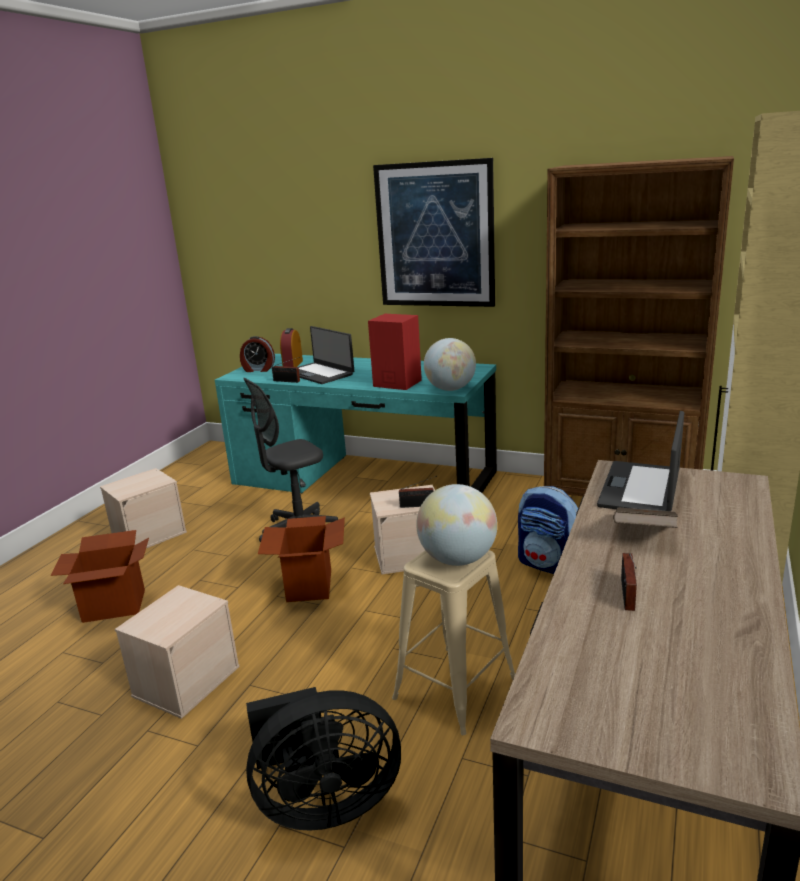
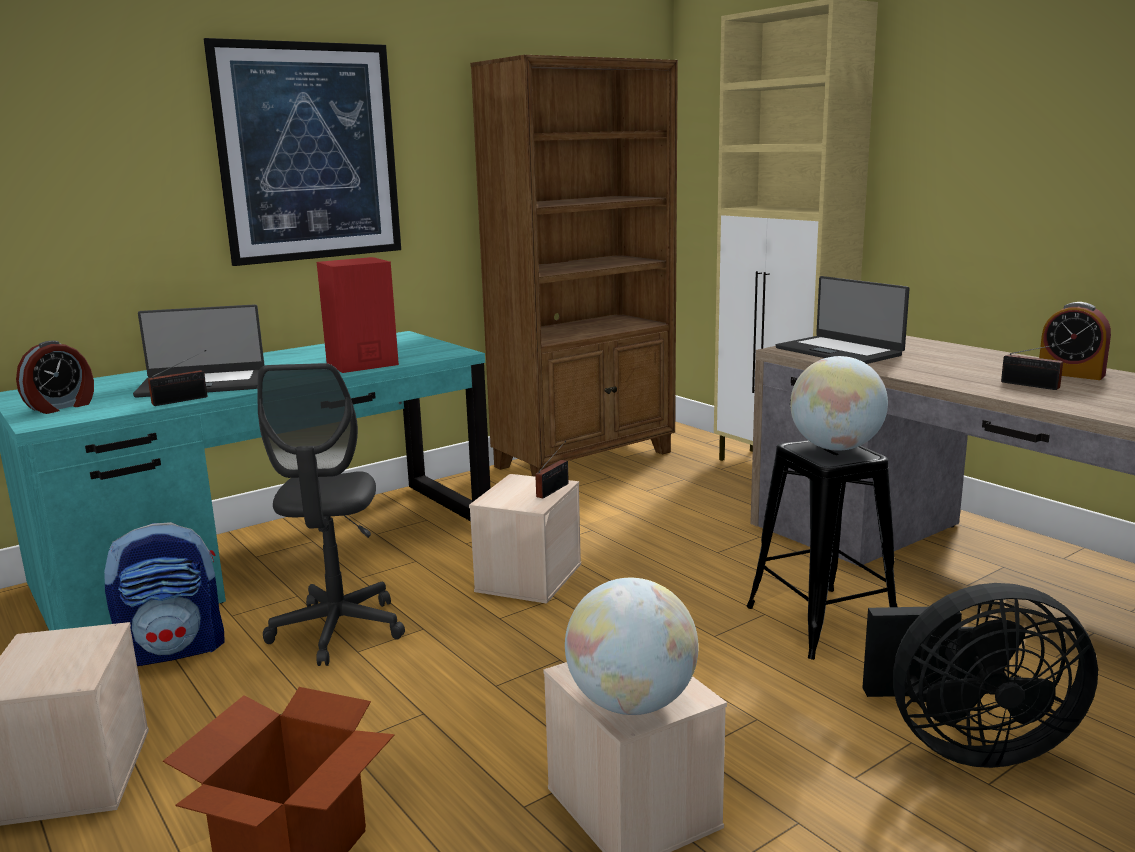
camera: 60 degrees left, 5 degrees down
black fan [246,687,401,831] -> black fan turned 75 degrees clockwise [862,583,1098,768]
cardboard box [258,516,345,602] -> none
alarm clock [280,328,303,367] -> alarm clock moved to [1039,302,1111,380]
beige stool [392,550,515,735] -> black stool [747,440,897,660]
globe [424,338,476,391] -> globe moved to [565,578,699,715]
backpack [518,486,578,574] -> backpack moved to [104,522,225,666]
brown book [613,507,678,528] -> none

